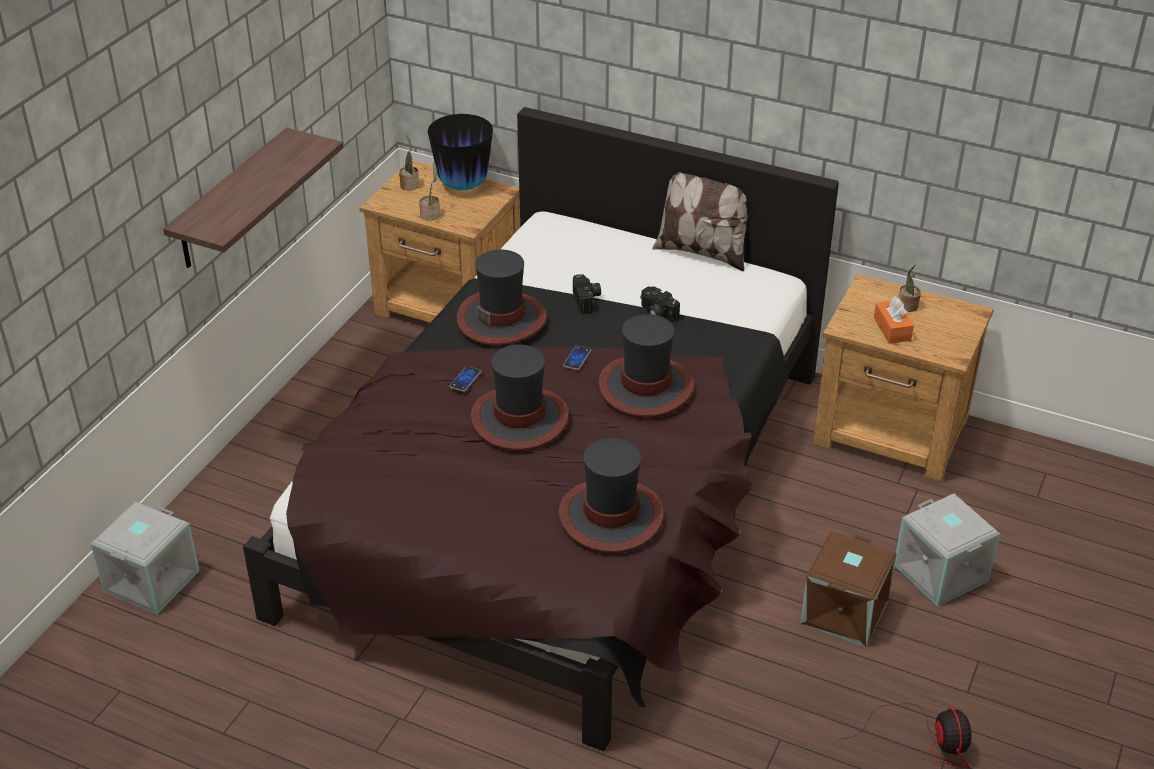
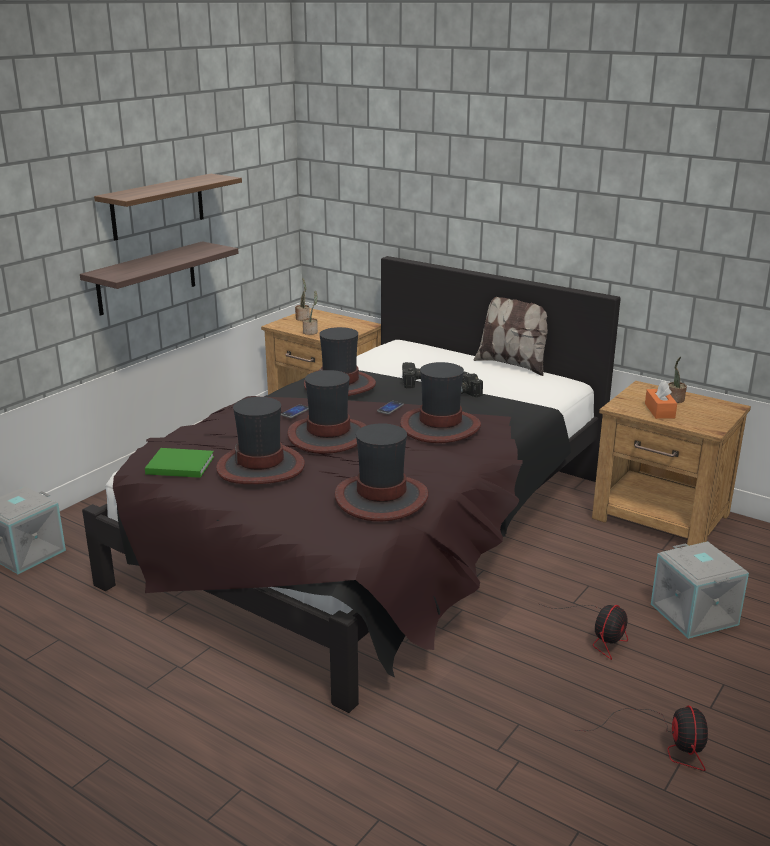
camera: 10 degrees right, 15 degrees down
vase [428,114,493,190] -> none
brown storage box [800,531,897,647] -> fan [540,604,628,660]
none -> shelf [94,174,242,241]
none -> green book [145,448,214,478]
none -> hat [216,397,305,484]

